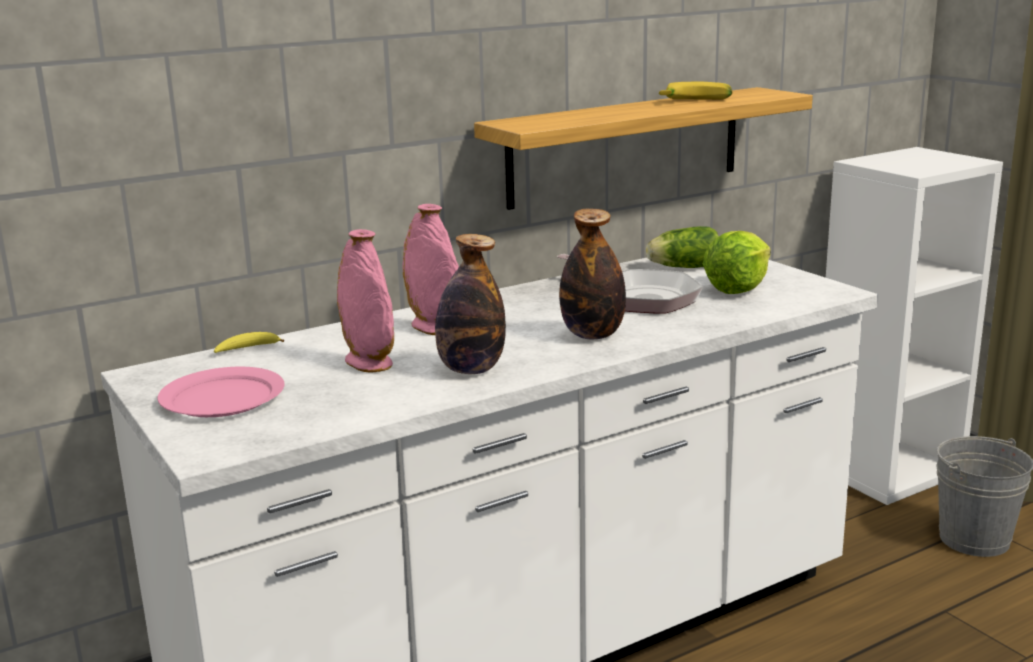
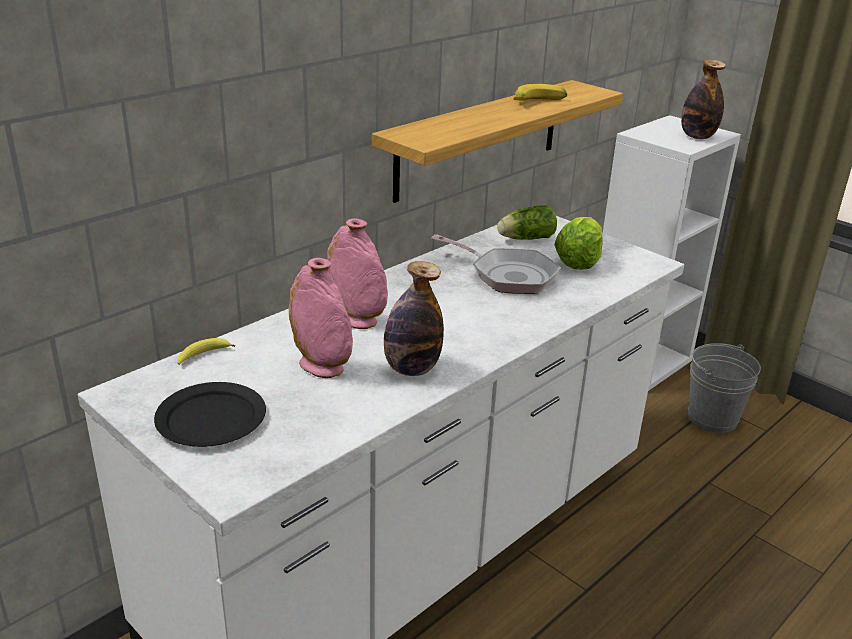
camera: 15 degrees left, 10 degrees up
pink plate [157,367,285,417] -> black plate [154,382,266,447]
bottle [559,209,626,339] -> bottle moved to [681,59,726,139]

